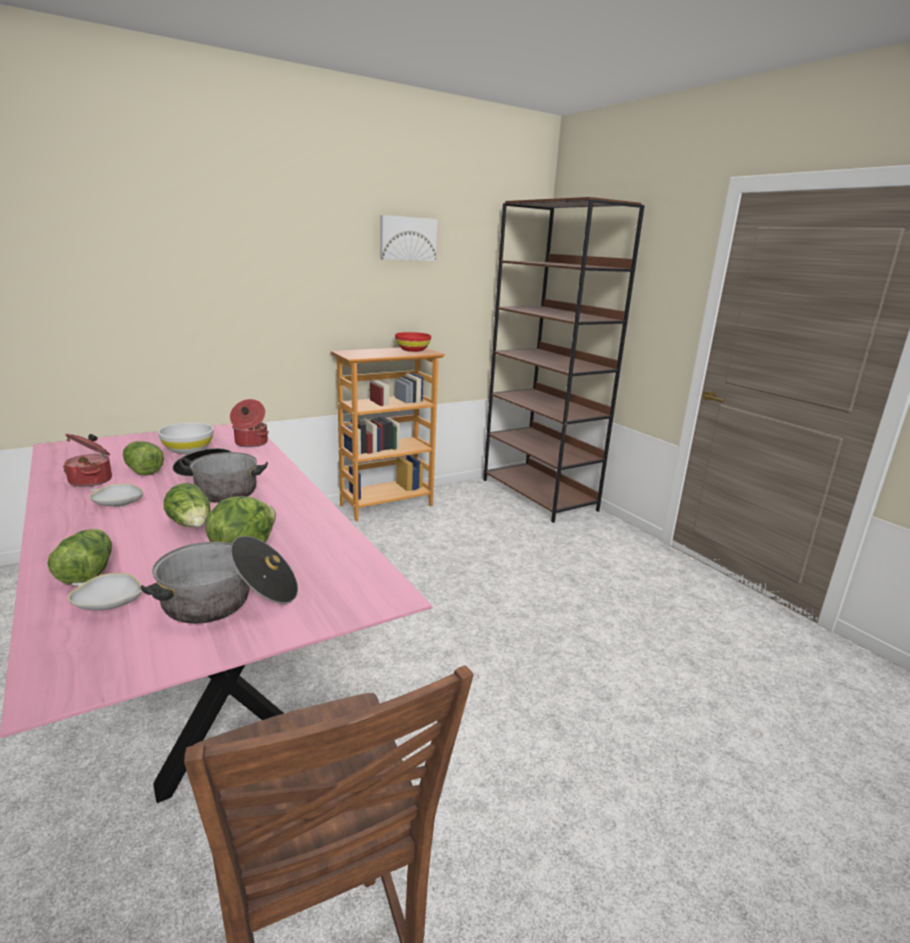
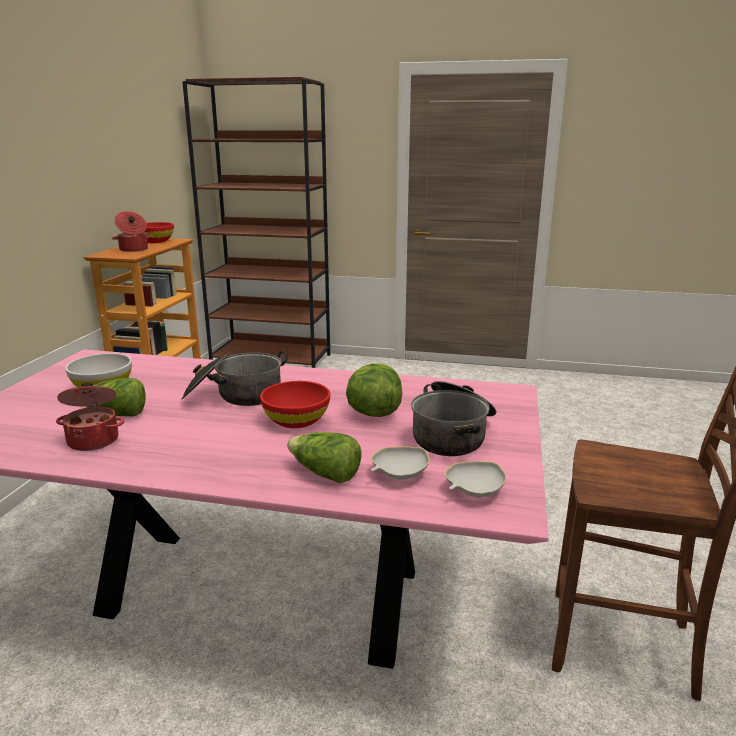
camera: 45 degrees left, 0 degrees up
white bowl [89,484,144,507] -> white bowl moved to [445,461,506,497]
lettuce [164,483,210,527] -> red bowl [260,381,330,428]
cooking pot [230,399,269,447] -> cooking pot moved to [112,211,153,252]
picture [380,215,437,261] -> none

